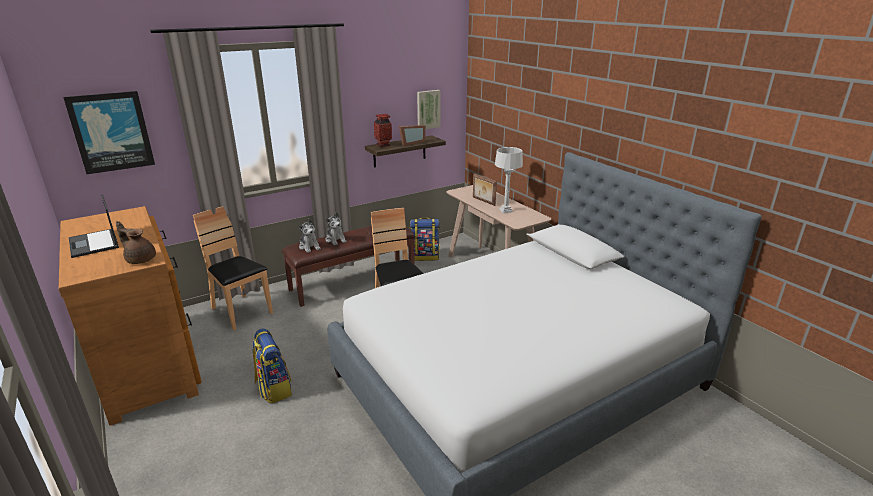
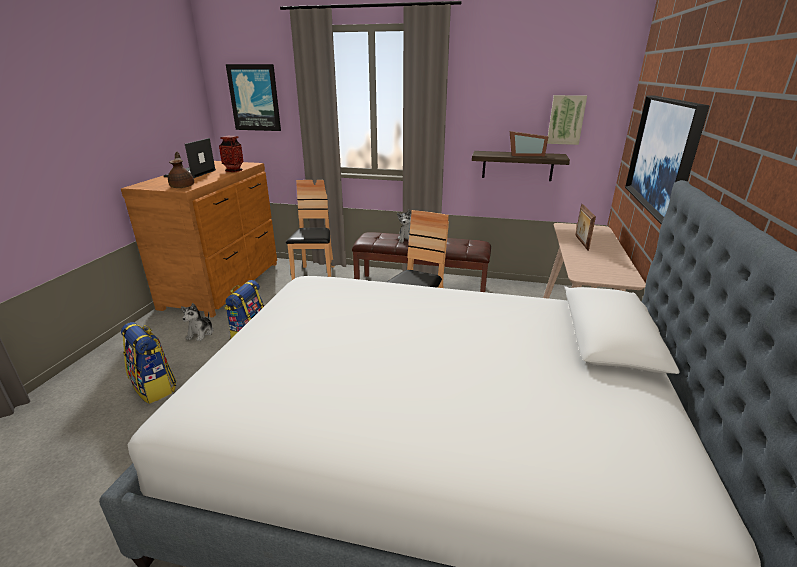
camera: 45 degrees right, 0 degrees up
plush toy [298,219,321,253] -> plush toy moved to [181,303,213,341]
vase [374,114,392,147] -> vase moved to [219,136,243,172]
backpack [410,217,440,261] -> backpack moved to [121,322,177,404]
grey table lamp [495,147,523,213] -> none
none -> picture [625,95,710,225]

